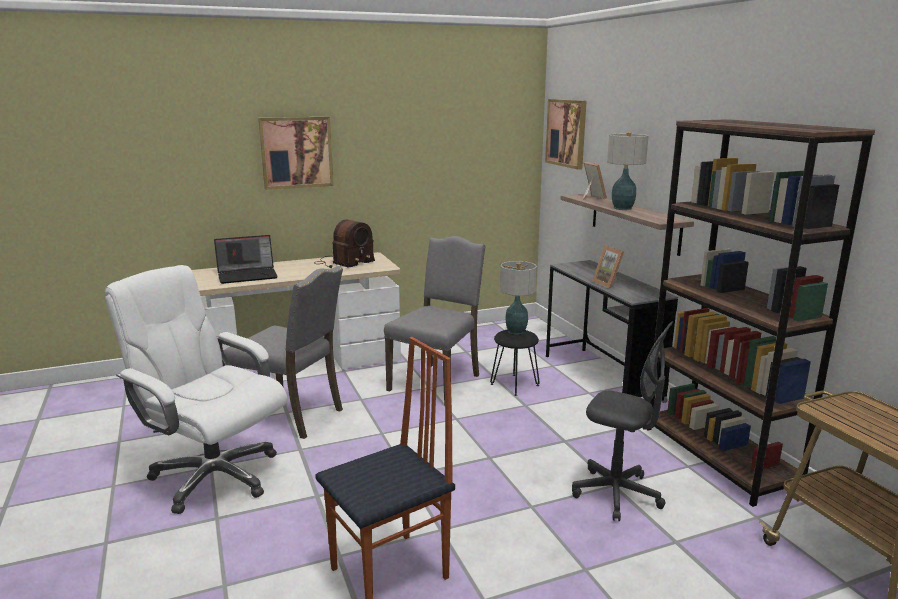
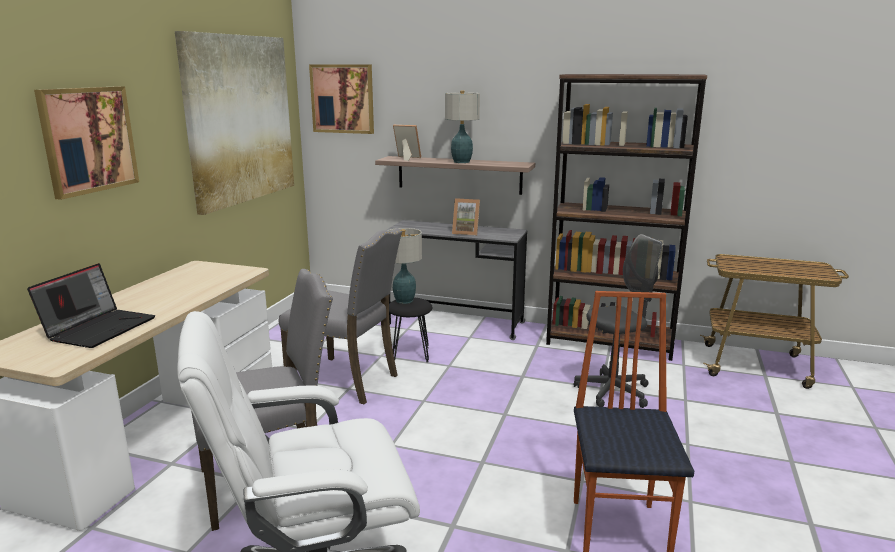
camera: 50 degrees left, 0 degrees up
radio [314,220,375,268] -> none
grey chair [384,236,485,406] -> grey chair turned 135 degrees clockwise [279,228,402,405]
none -> picture [175,31,294,215]

